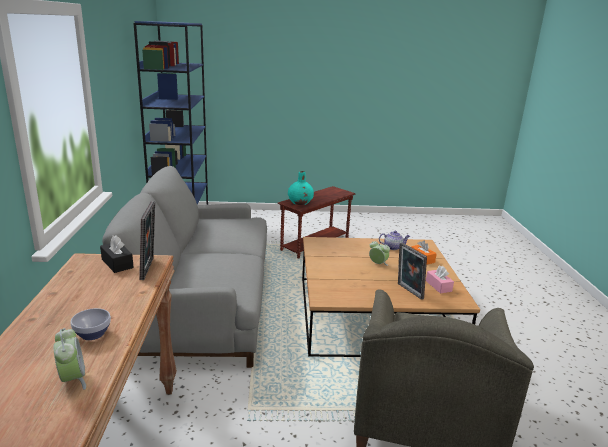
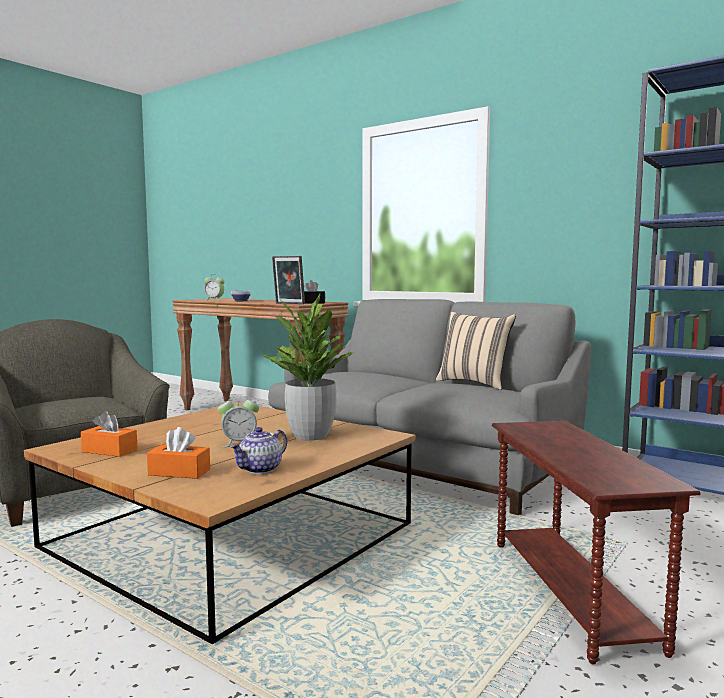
camera: 130 degrees right, 15 degrees down
turquoise vase [288,171,314,205] -> none
picture frame [398,243,427,300] -> none
pink tissue box [426,266,454,294] -> orange tissue box [81,411,138,457]
none -> potted plant [262,294,356,441]
none -> beige pillow [436,312,516,390]

